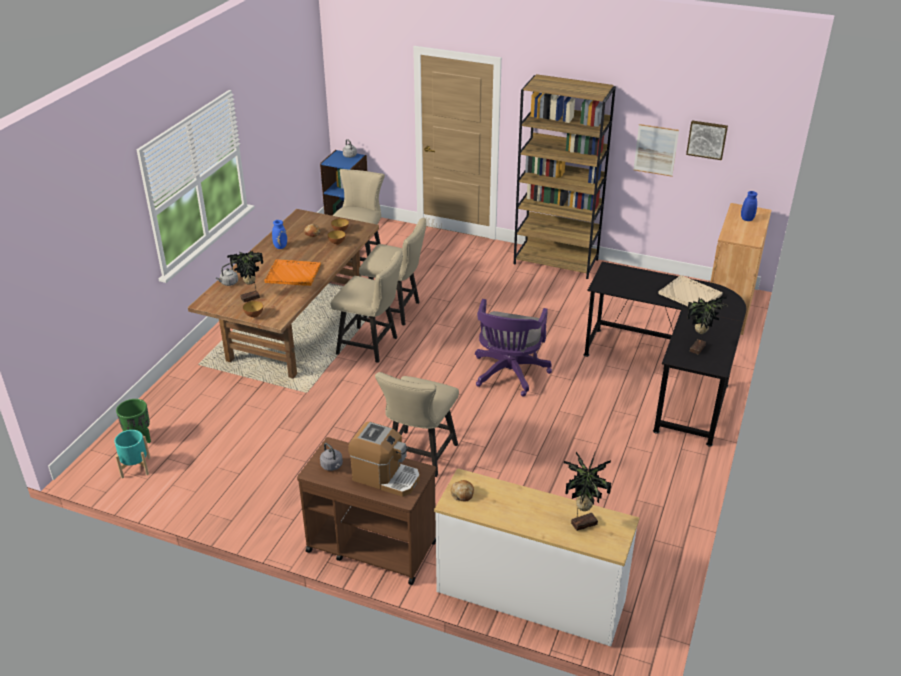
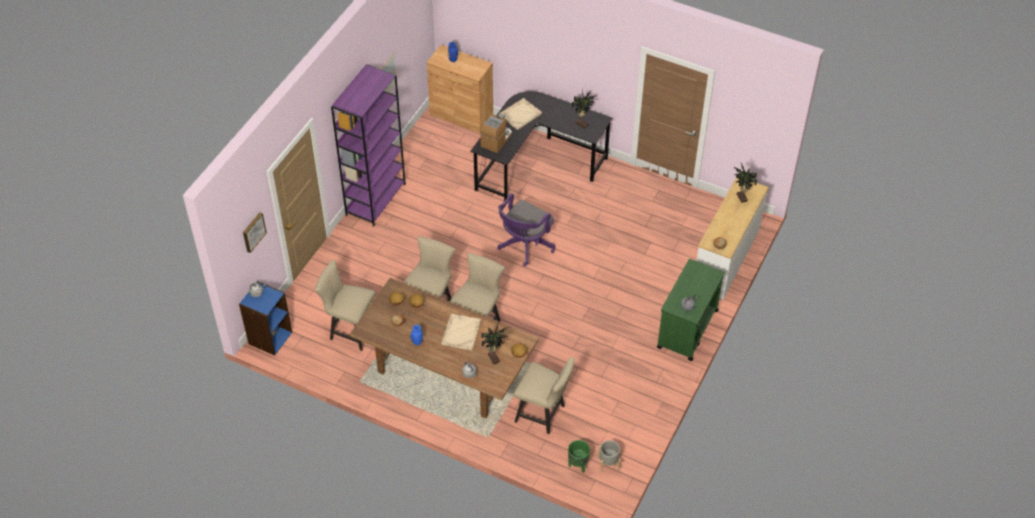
camera: 85 degrees left, 15 degrees up
turquoise planter [114,430,150,478] -> grey planter [598,440,621,473]
orange tray [264,259,321,286] -> beige tray [442,314,481,351]
brown cart [297,437,436,585] -> green cart [657,259,725,361]
coffee machine [348,422,420,497] -> coffee machine moved to [480,114,512,153]
beige chair [375,372,459,477] -> beige chair moved to [514,358,575,434]
purple office chair [475,299,552,396] -> purple office chair turned 105 degrees clockwise [497,193,555,266]
brown bookcase [514,74,616,279] -> purple bookcase [331,64,406,227]
picture [686,120,728,160] -> picture moved to [243,212,267,253]

